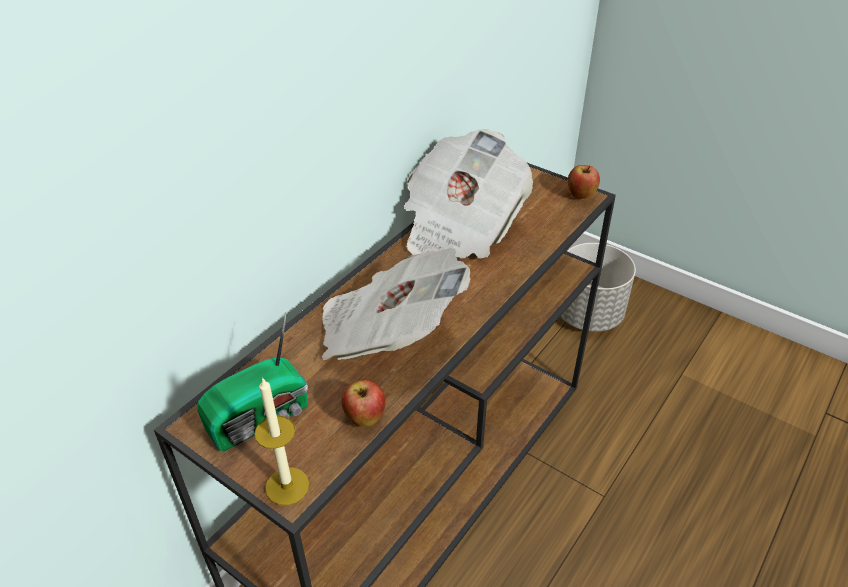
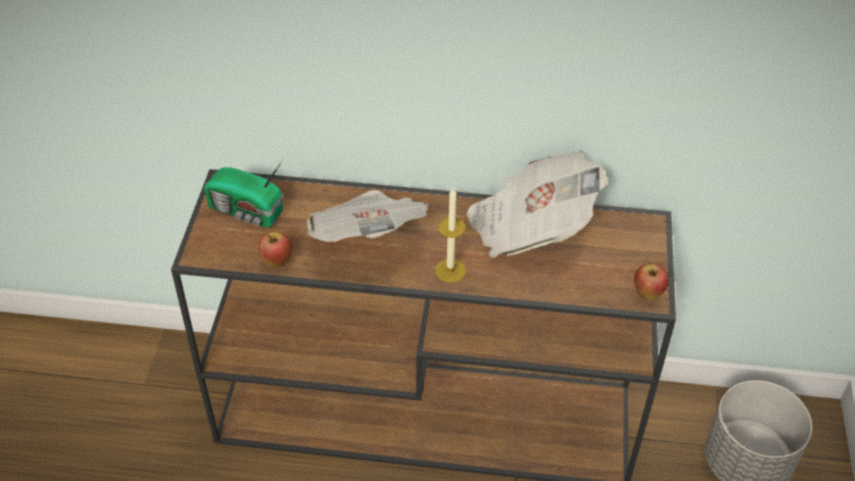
camera: 60 degrees right, 5 degrees up
candle [255,377,309,505] -> candle moved to [435,188,466,283]

